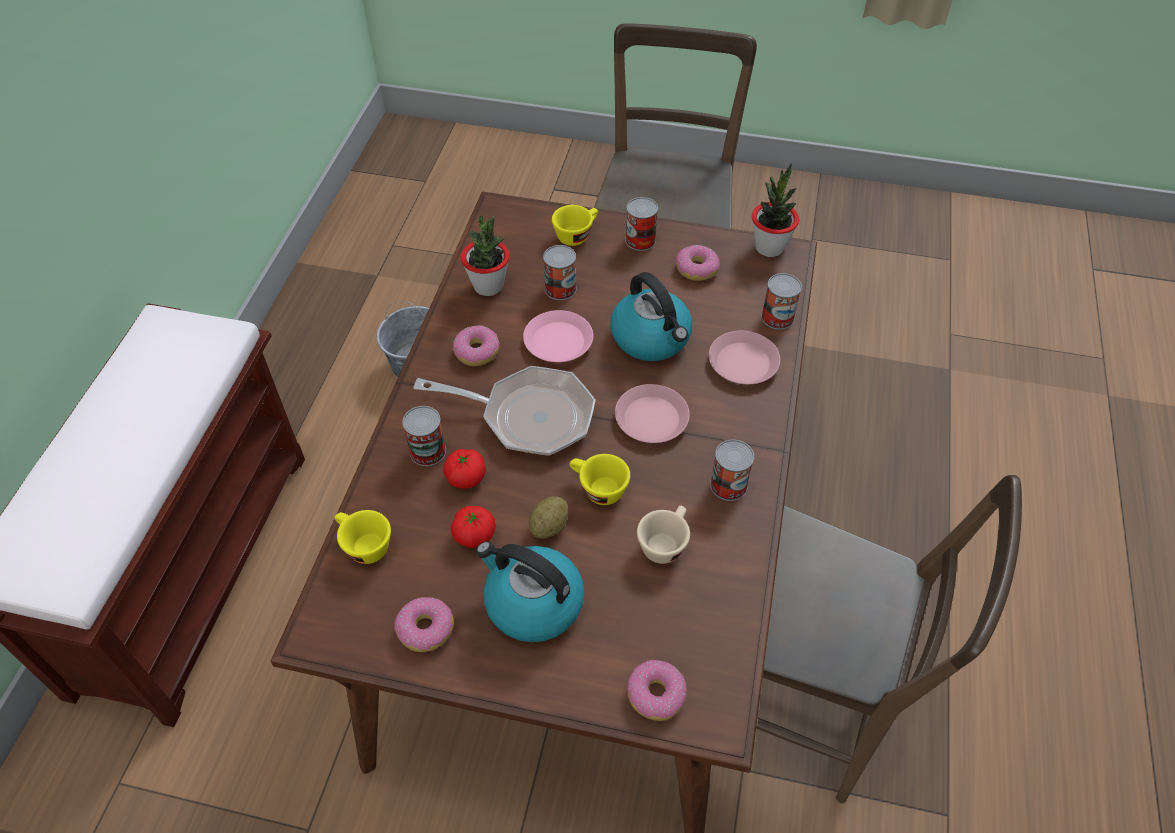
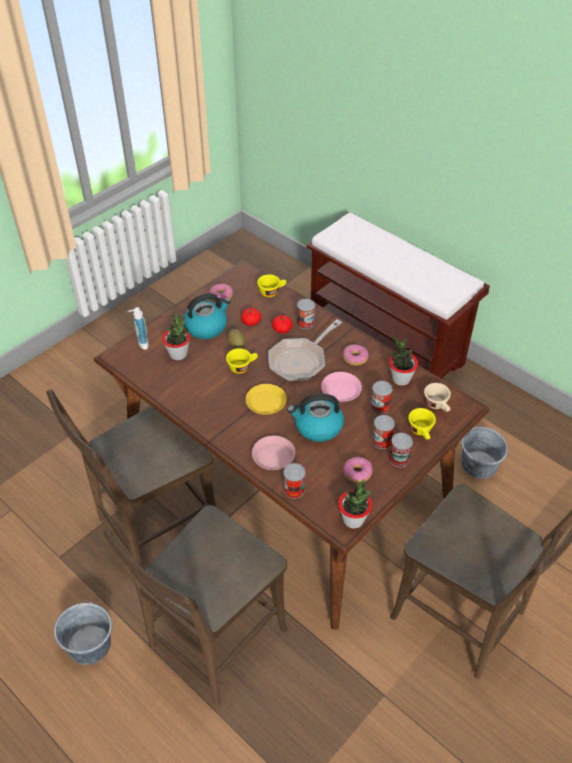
camera: 120 degrees right, 5 degrees down
pink plate [615,384,690,443] -> yellow plate [246,384,287,415]
donut [627,660,687,721] -> soap dispenser [127,307,149,350]
beige cup [637,506,690,564] -> beige cup moved to [424,383,451,412]
can [710,439,754,501] -> can moved to [372,415,395,449]
none -> grey bucket [54,600,112,665]
none -> brown chair [103,505,288,705]
none -> potted plant [162,312,190,360]

